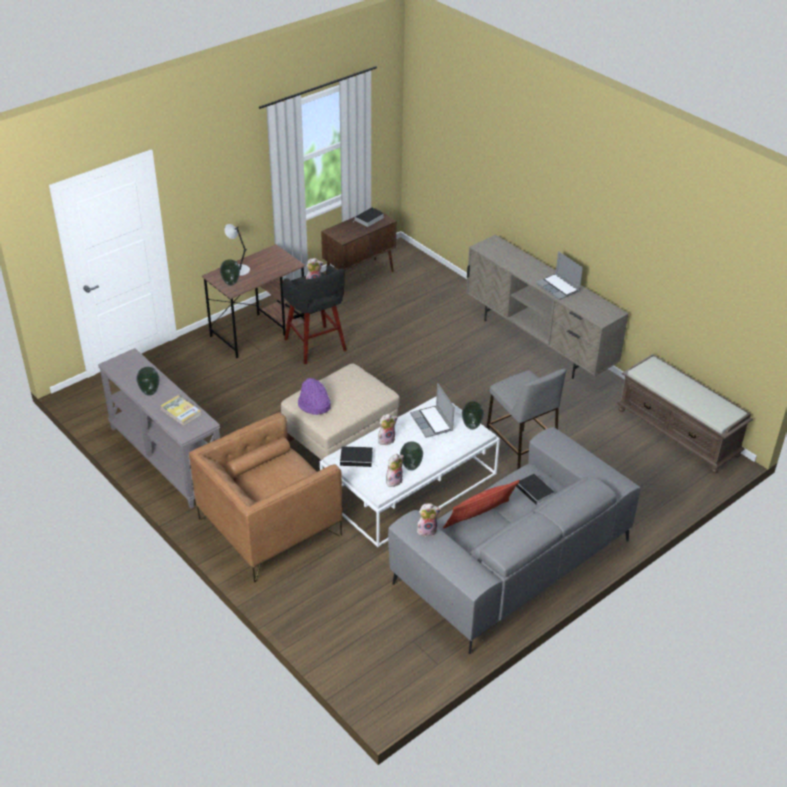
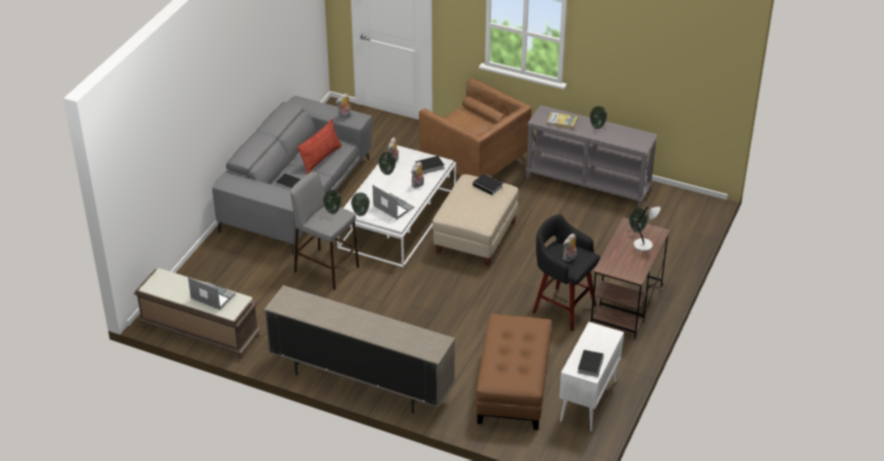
camera: 155 degrees right, 0 degrees up
brown armchair [189,412,342,582] -> brown armchair turned 105 degrees clockwise [419,78,532,177]
purple hat [298,378,331,415] -> book [473,174,503,197]
brown cabinet [321,208,396,295] -> white cabinet [559,322,624,431]
laptop [536,251,583,300] -> laptop moved to [188,277,235,310]
none -> vase [323,190,342,214]
none -> brown ottoman [476,314,552,430]

